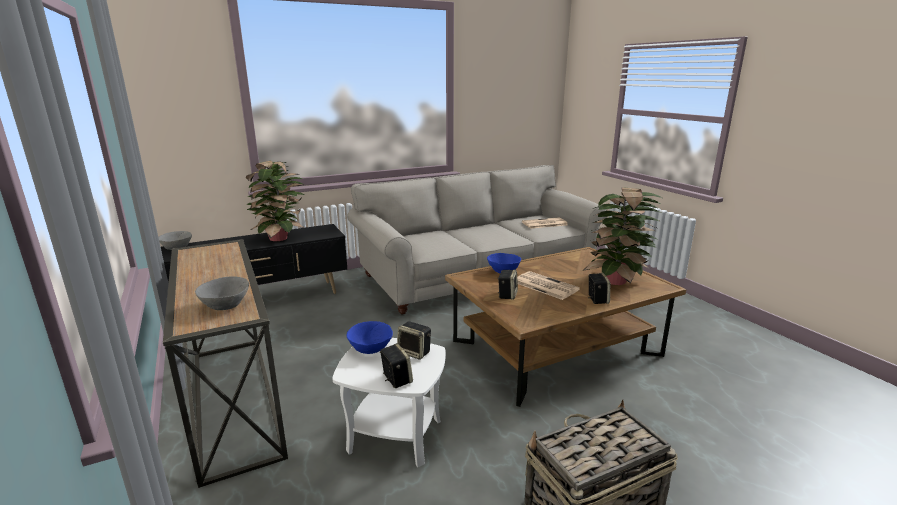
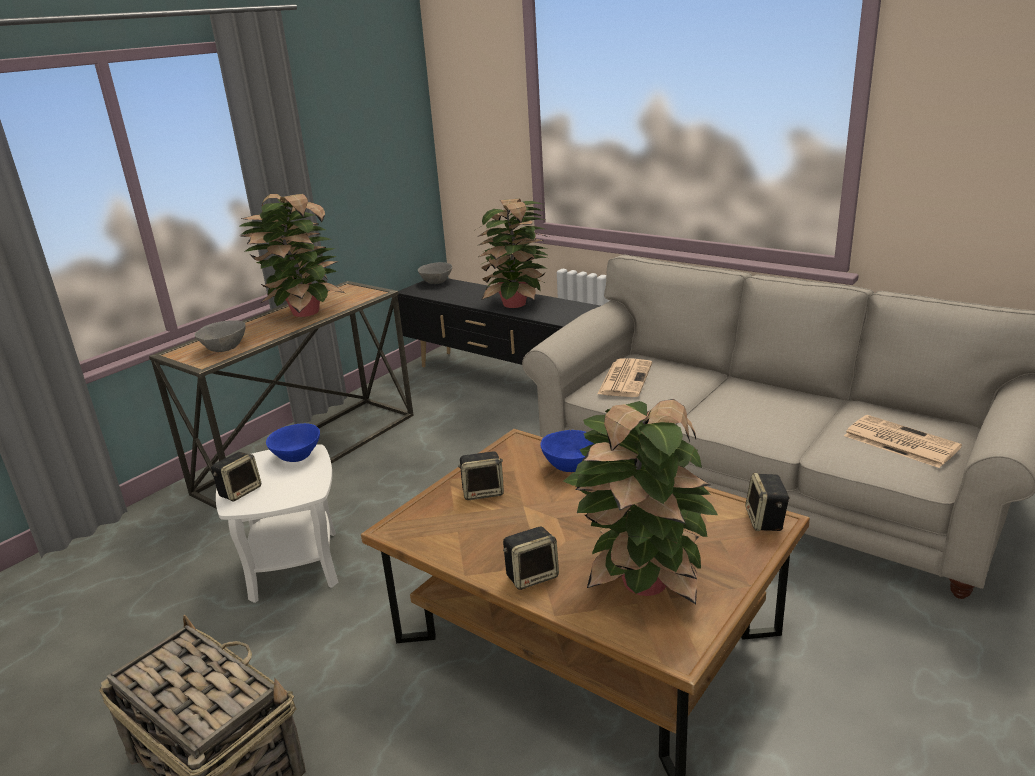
camera: 65 degrees right, 5 degrees up
speaker [397,321,431,360] -> speaker moved to [745,473,790,531]
newspaper [517,271,580,300] -> newspaper moved to [597,358,652,397]
none -> potted plant [240,194,345,317]

